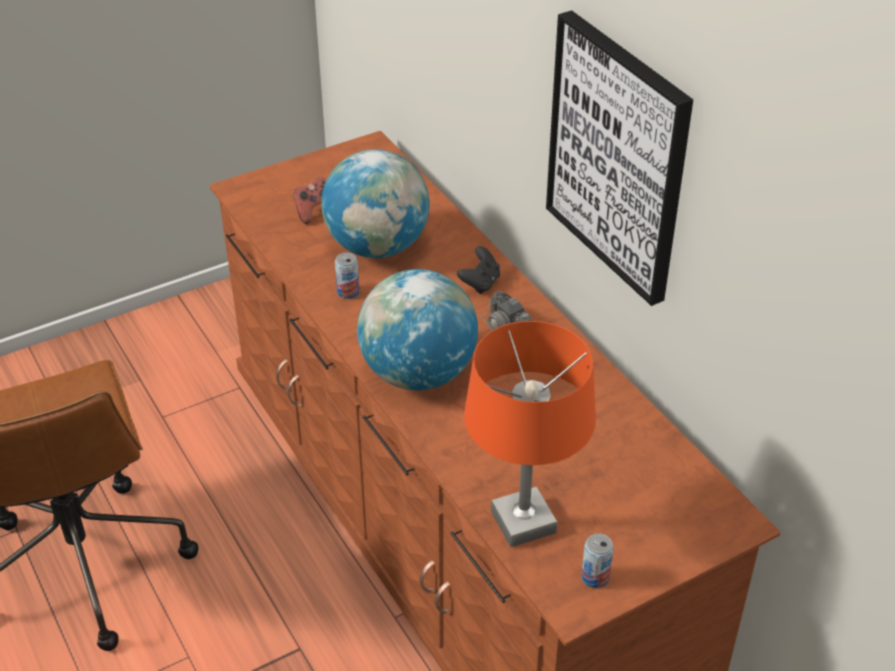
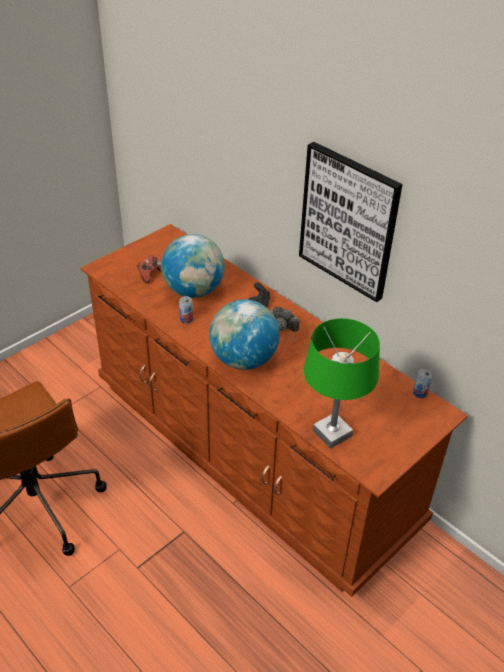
camera: 15 degrees left, 0 degrees up
orange table lamp [464,321,596,547] -> green table lamp [304,318,380,449]
can [581,533,614,588] -> can moved to [413,369,432,398]

